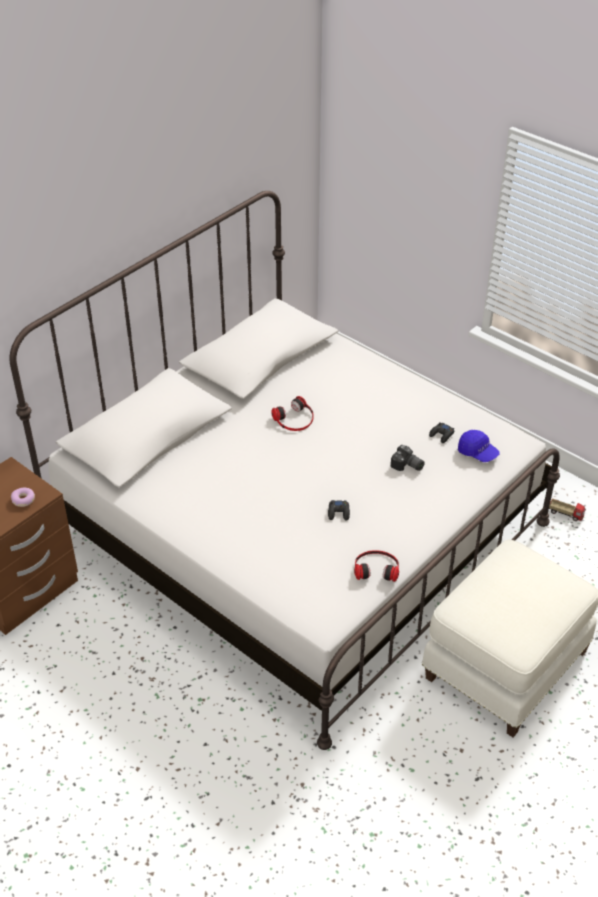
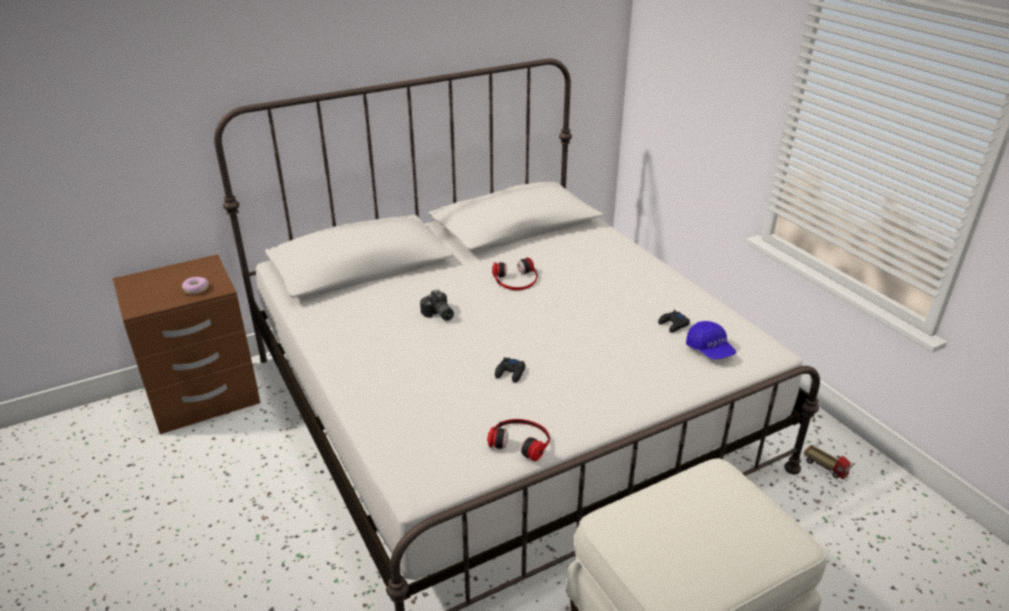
camera: 20 degrees right, 10 degrees down
camera [391,445,425,471] -> camera moved to [420,290,454,321]

